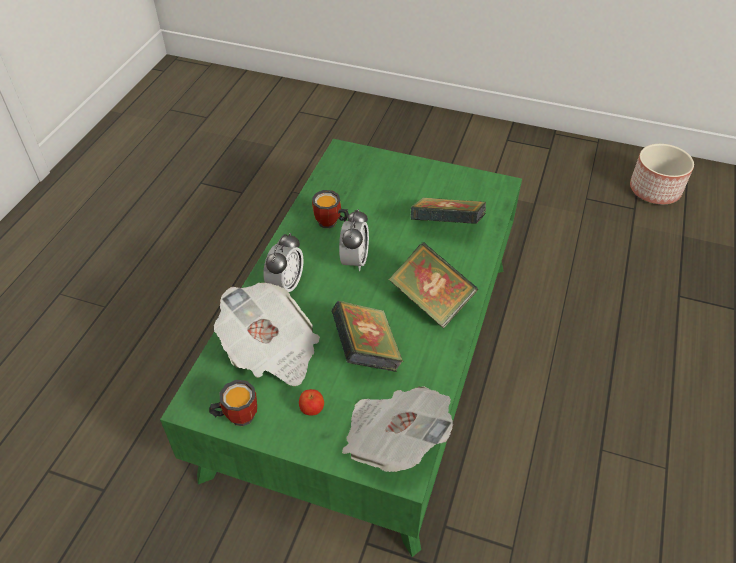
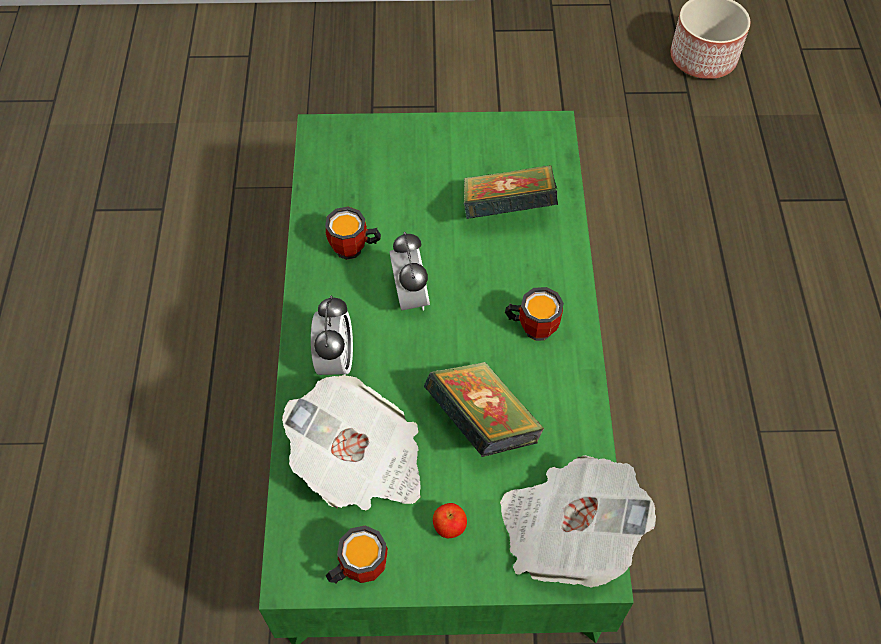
camera: 20 degrees left, 10 degrees up
book [389,242,478,328] -> mug [505,287,564,341]

